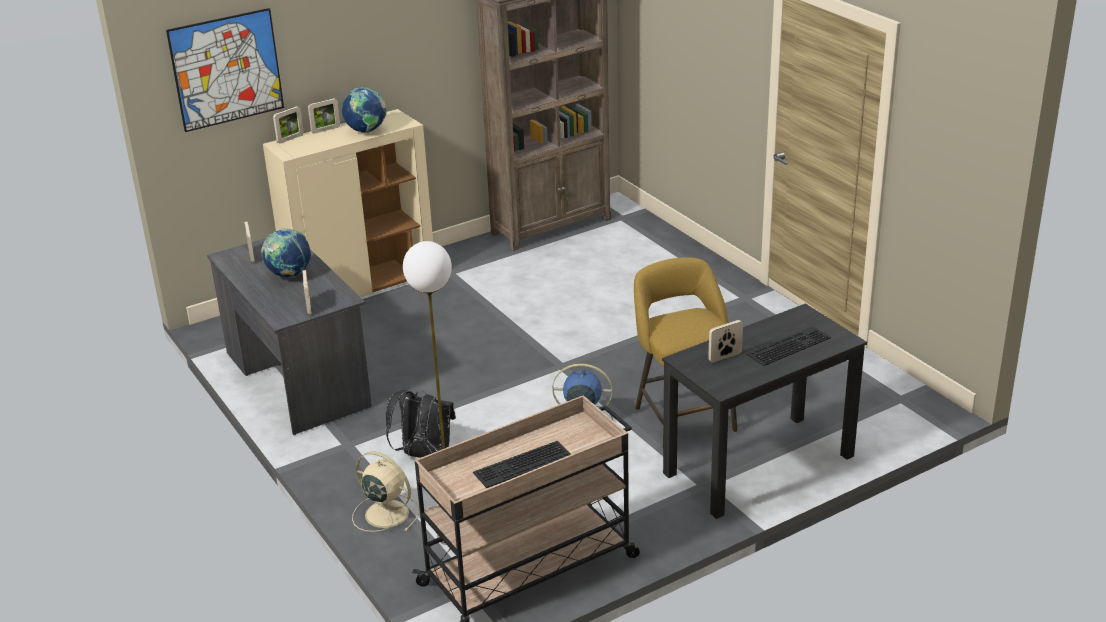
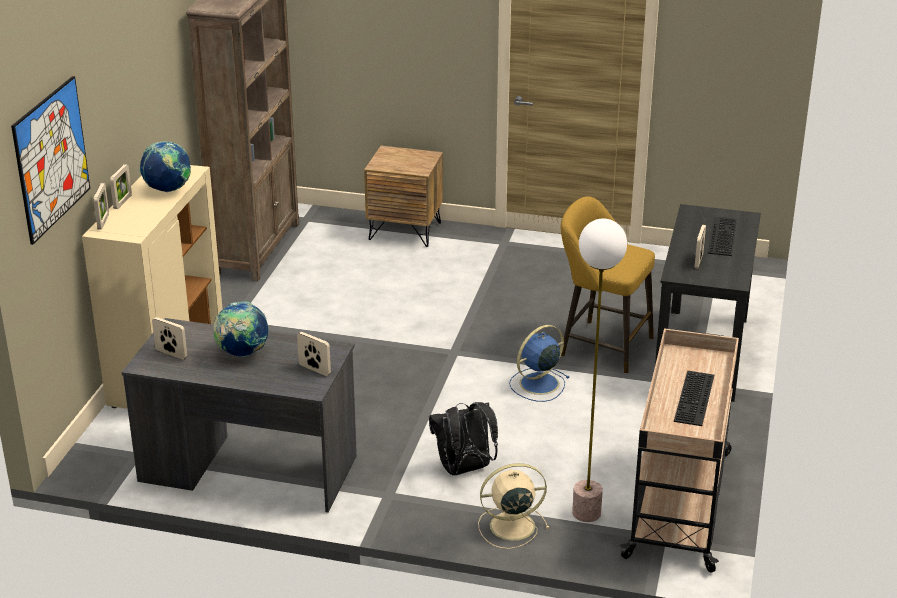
camera: 45 degrees left, 0 degrees up
none -> brown nightstand [364,146,443,247]

